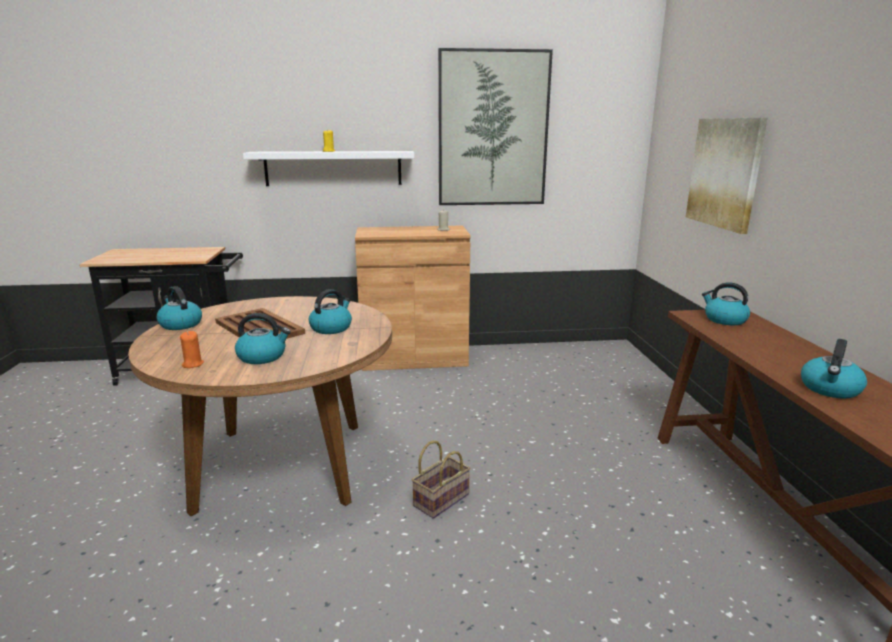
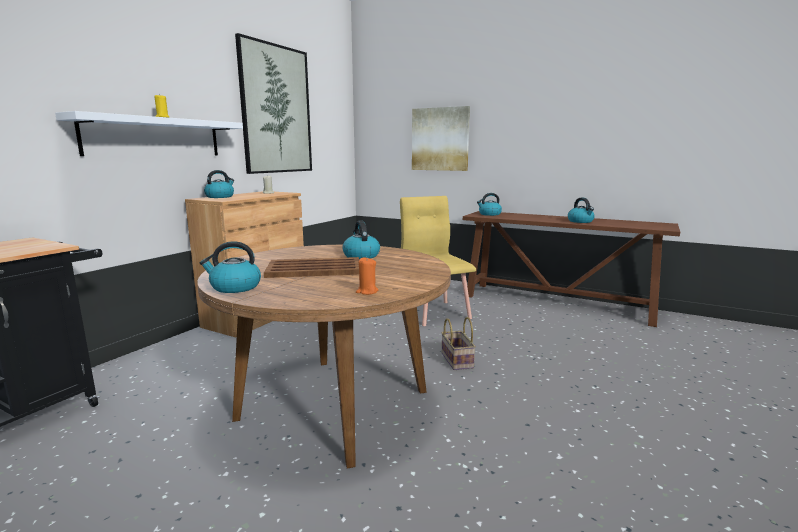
camera: 55 degrees left, 5 degrees down
kettle [235,313,291,364] -> kettle moved to [204,170,234,198]
none -> yellow chair [400,196,476,326]

